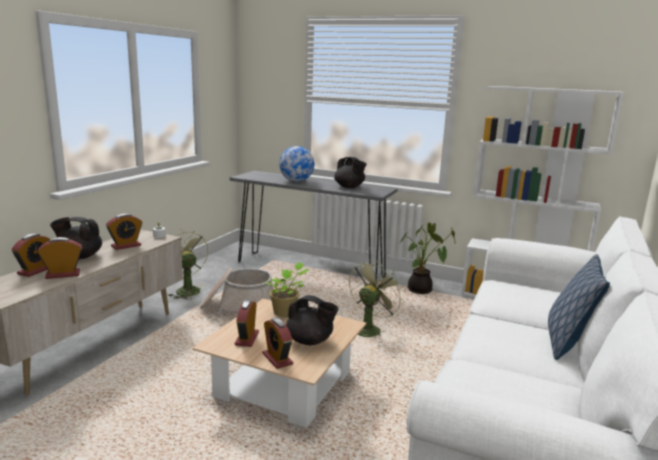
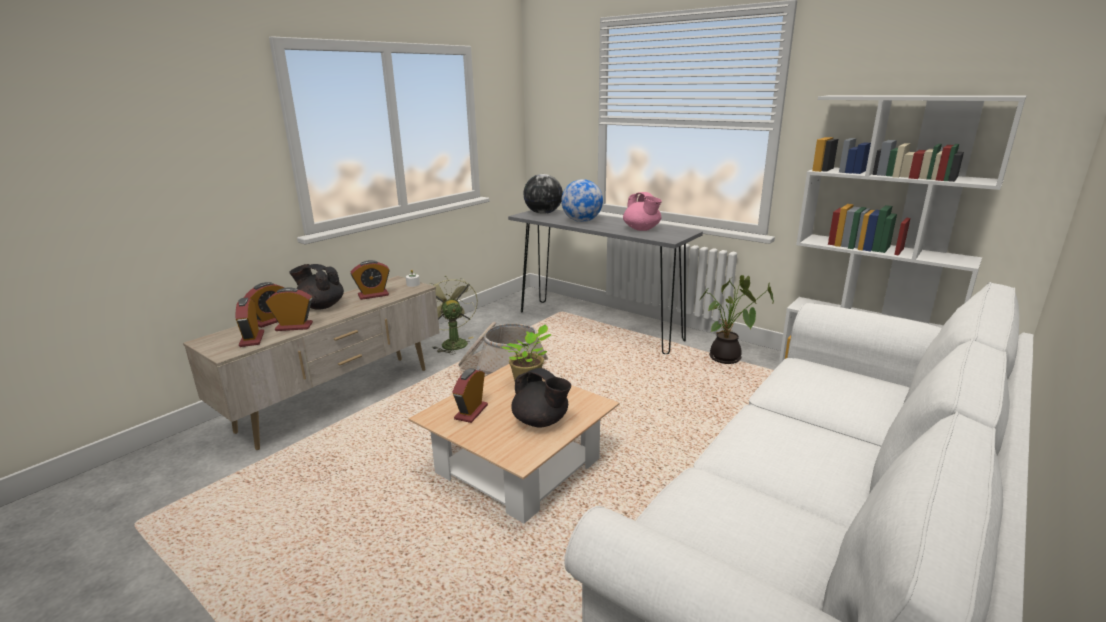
camera: 15 degrees right, 5 degrees up
alarm clock [262,318,293,369] -> alarm clock moved to [236,298,264,347]
black teapot [334,157,367,188] -> pink teapot [623,192,662,231]
green fan [349,260,404,337] -> none
pillow [548,254,610,360] -> none
none -> globe [523,174,563,214]

